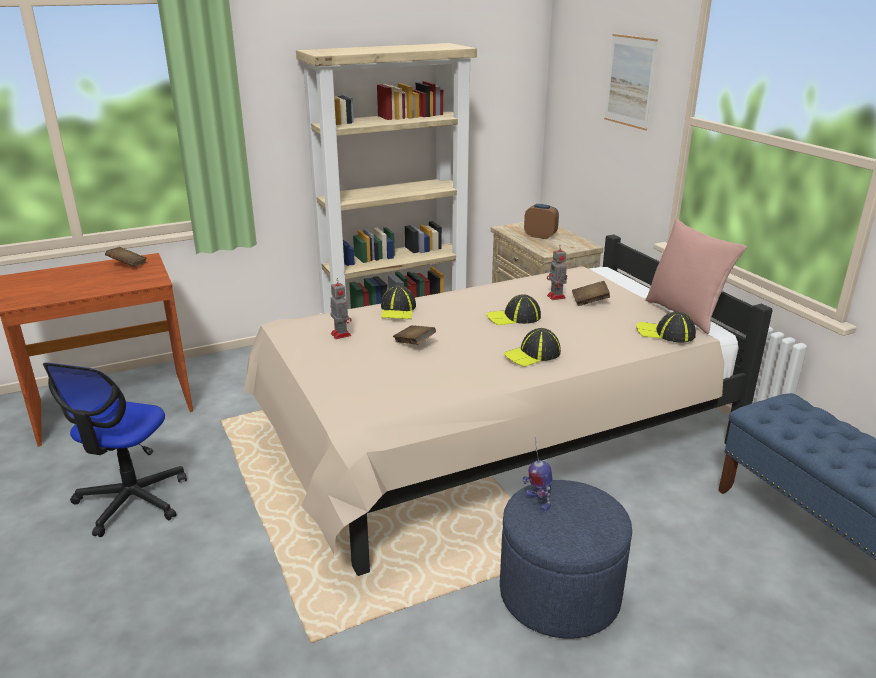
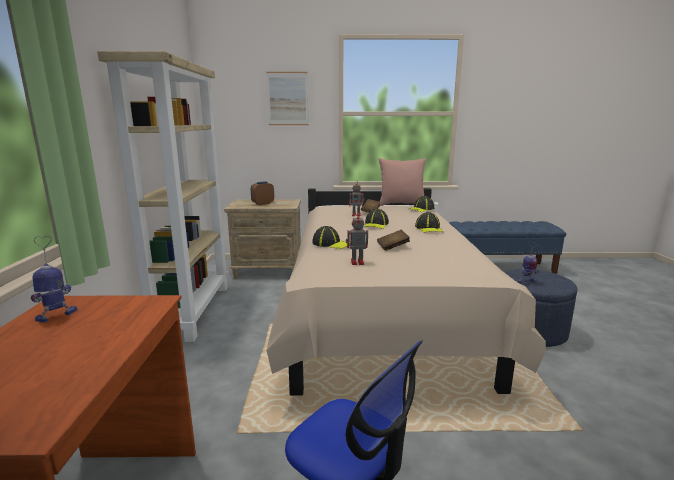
camera: 65 degrees left, 10 degrees down
brown book [105,247,147,267] -> toy robot [31,236,77,323]

